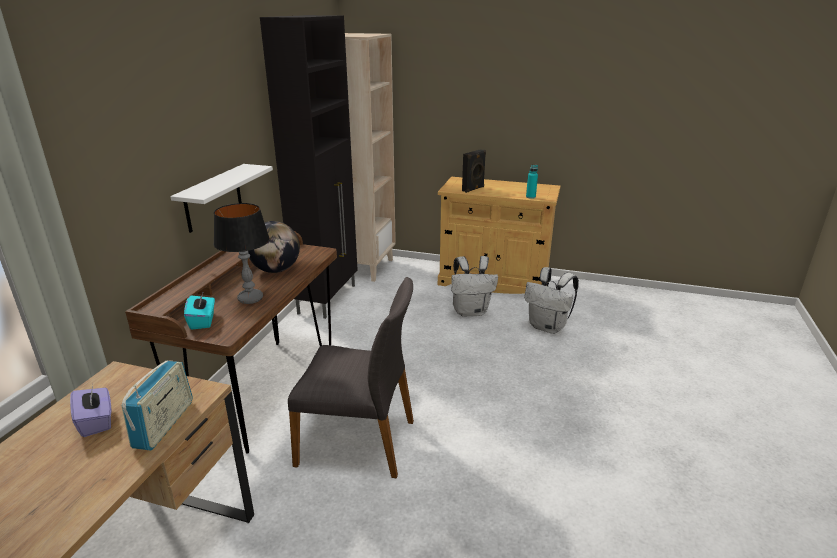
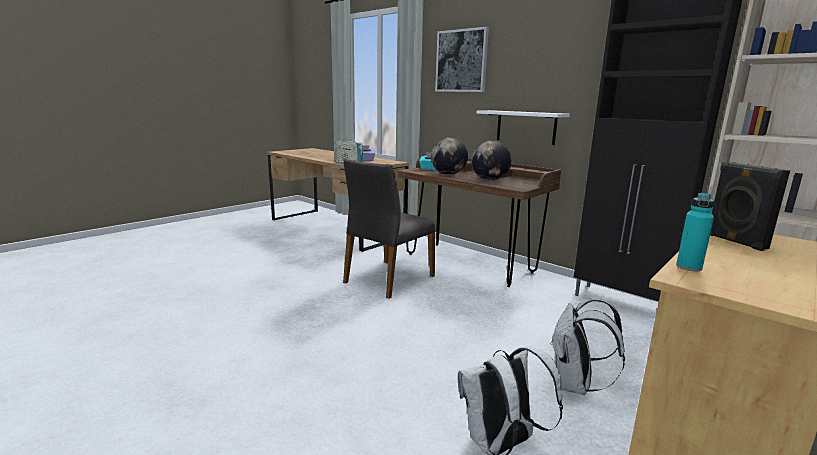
camera: 115 degrees right, 10 degrees down
table lamp [214,203,270,304] -> globe [431,137,468,175]
none -> picture [435,27,489,92]

